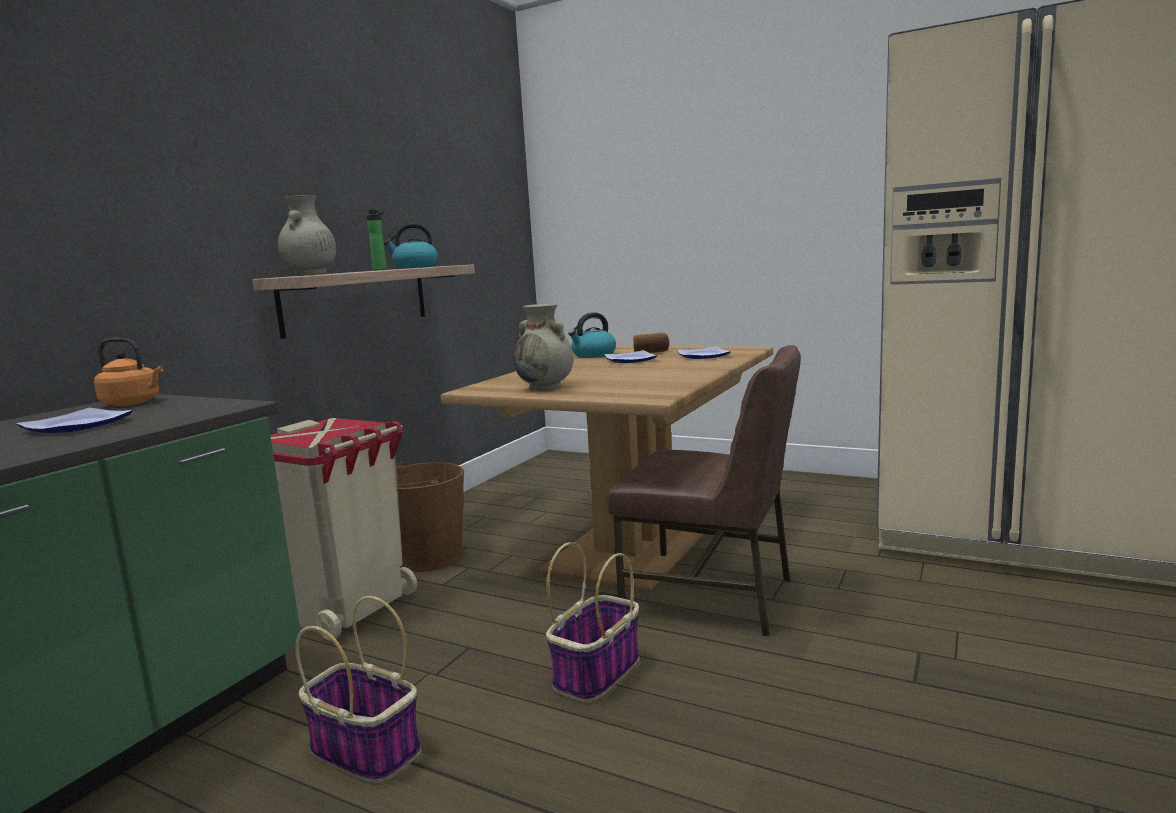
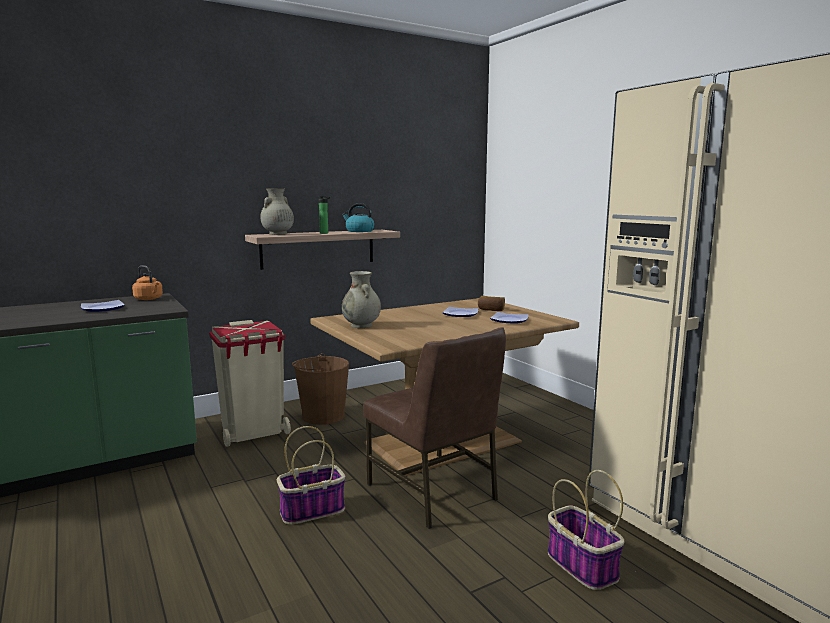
camera: 30 degrees right, 0 degrees up
basket [295,596,421,783] -> basket moved to [548,470,625,590]
kettle [568,312,616,358] -> none

